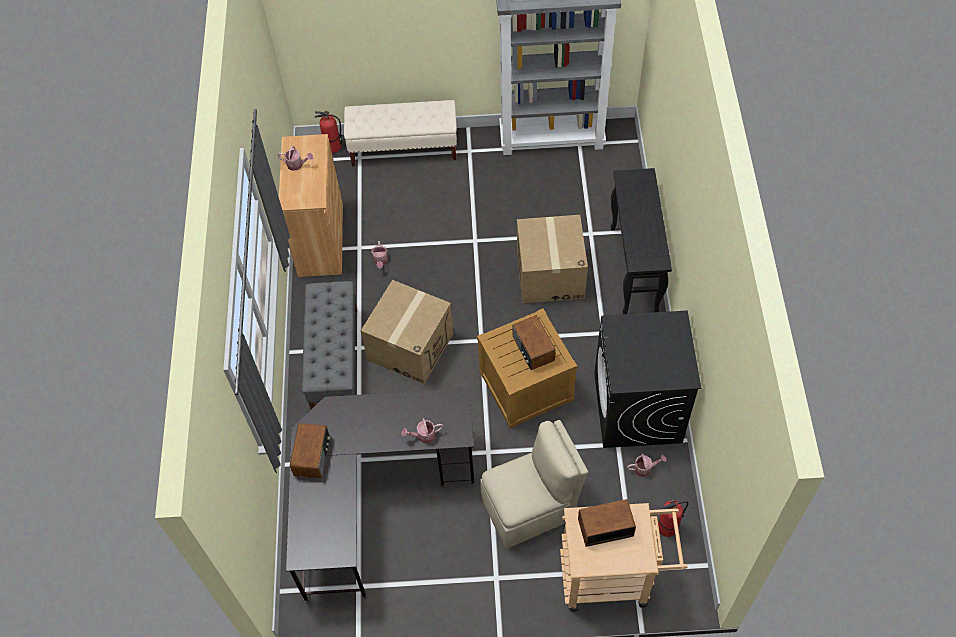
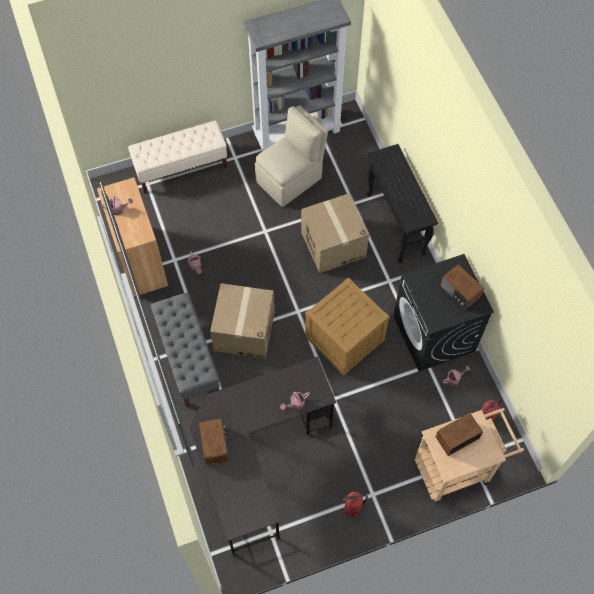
camera: 20 degrees left, 5 degrees up
fire extinguisher [315,111,342,153] -> fire extinguisher moved to [343,492,368,517]
beige chair [480,420,588,548] -> beige chair moved to [255,105,328,207]
radio [512,315,556,370] -> radio moved to [440,264,484,310]

